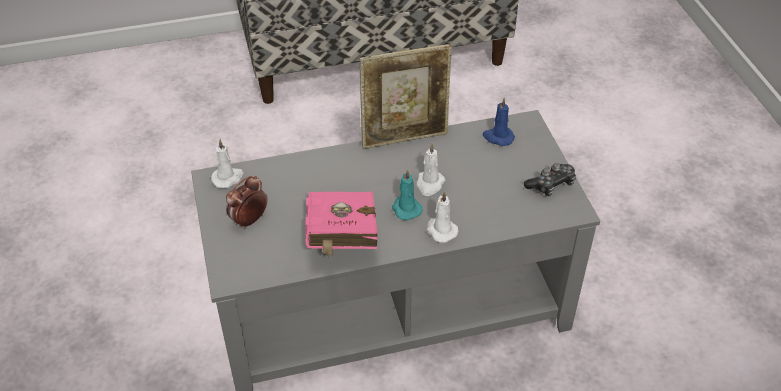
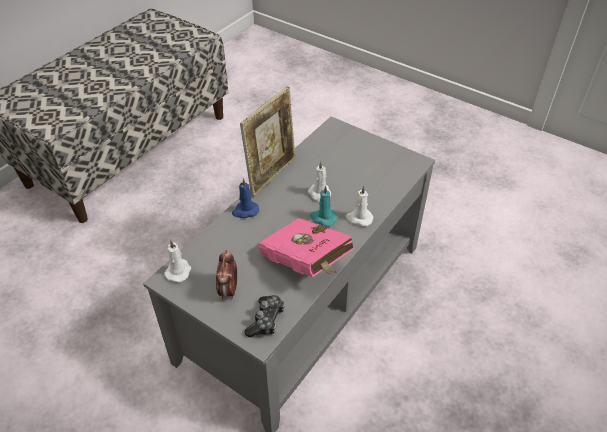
camera: 40 degrees left, 0 degrees up
blue candle [483,98,515,146] -> blue candle moved to [232,178,259,218]
game controller [524,163,576,196] -> game controller moved to [244,295,285,338]

